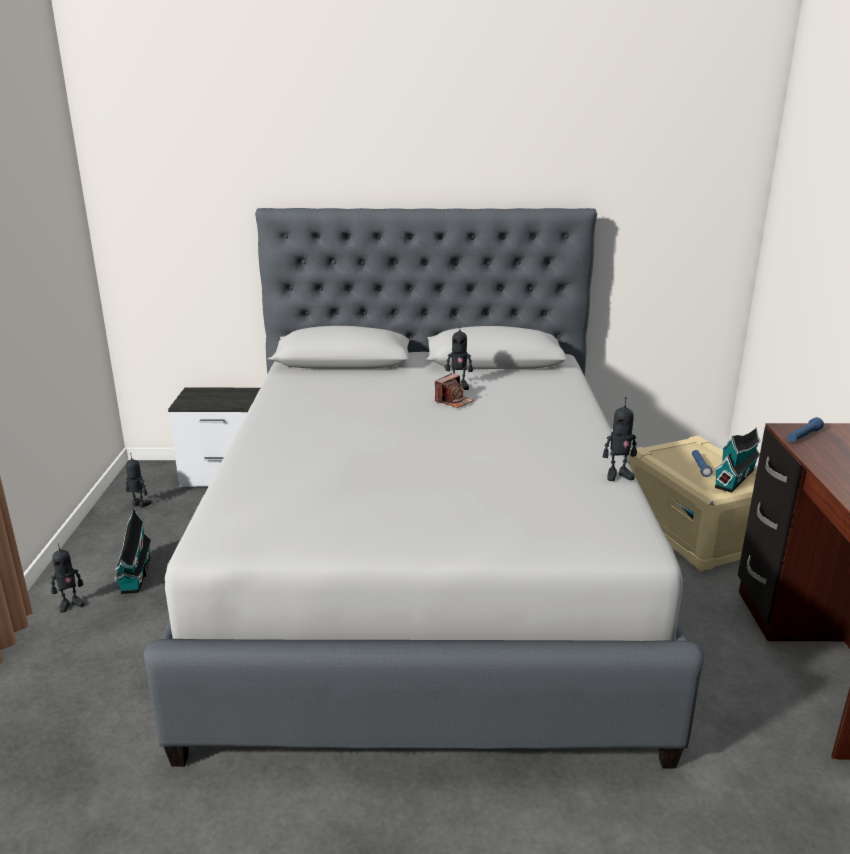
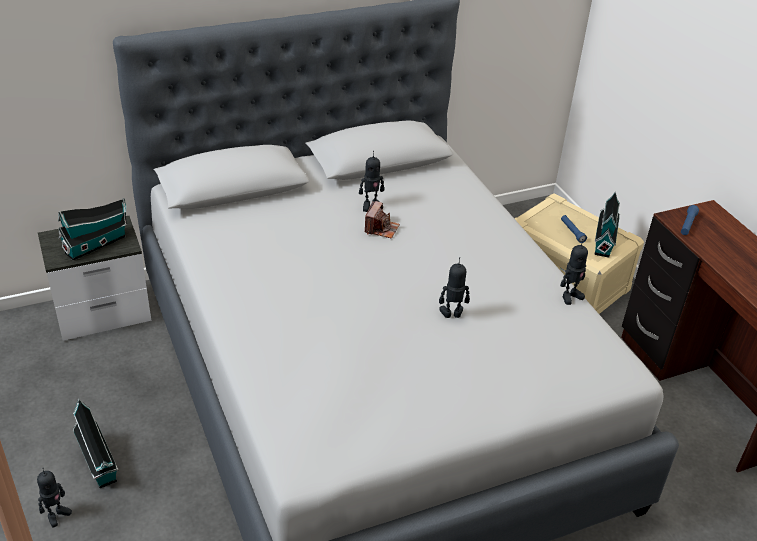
camera: 25 degrees left, 15 degrees up
toy robot [126,453,152,508] -> toy robot moved to [439,257,470,318]
none -> toy house [58,198,127,261]

